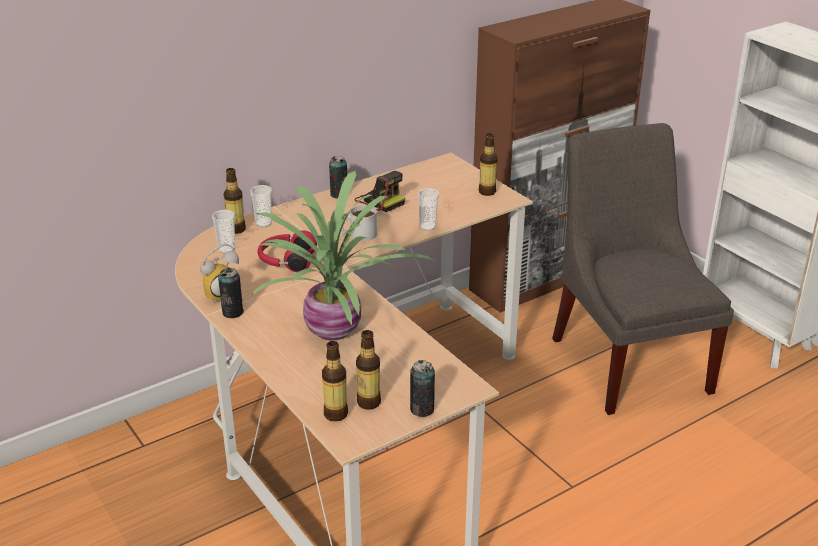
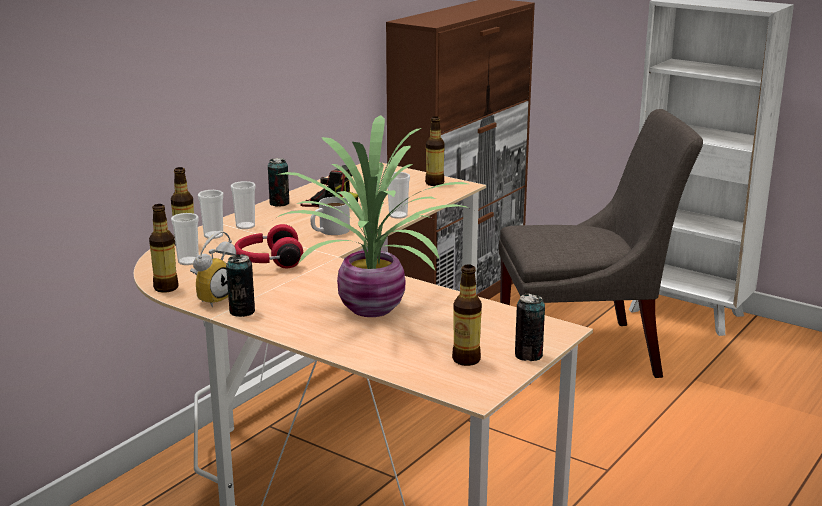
camera: 20 degrees left, 10 degrees down
bottle [322,341,348,421] -> bottle moved to [149,204,178,293]
grey chair [552,123,734,415] -> grey chair turned 120 degrees clockwise [499,109,703,378]
none -> cup [231,181,256,229]

